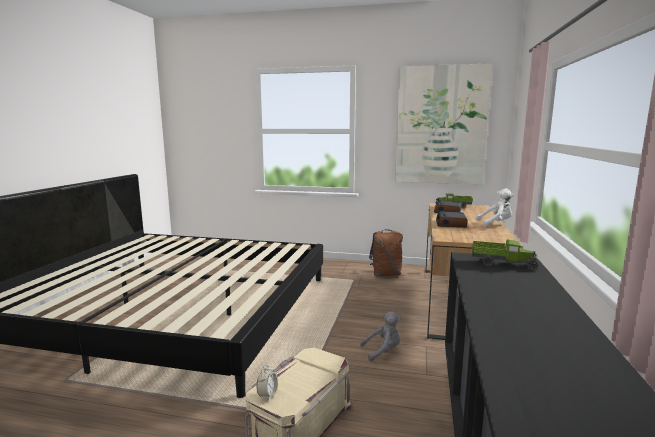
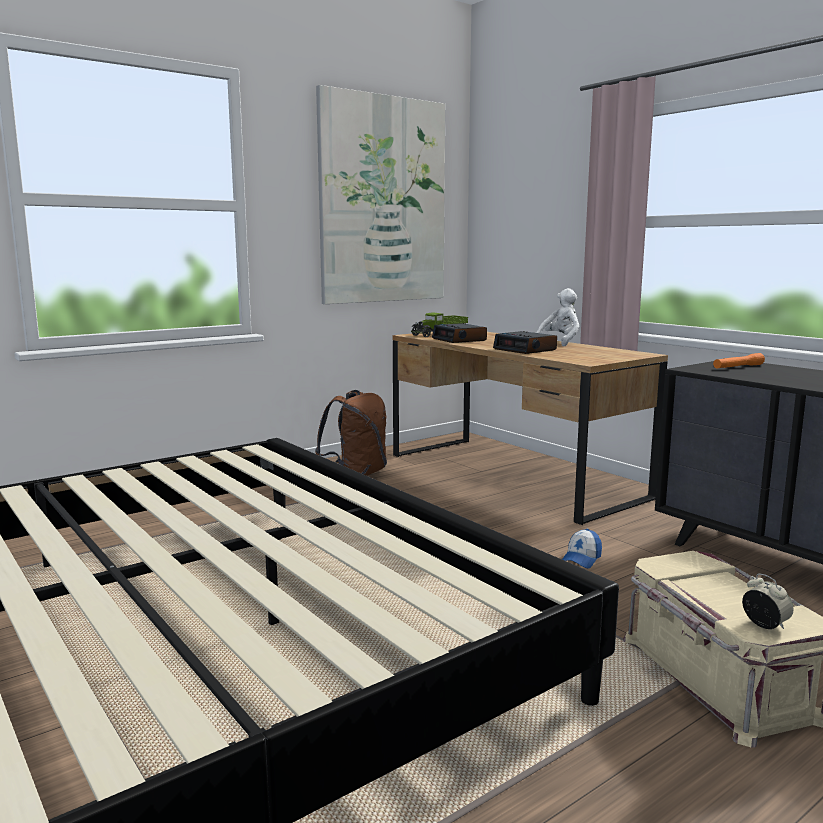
camera: 50 degrees left, 0 degrees up
grey plush toy [360,312,401,361] -> cap [562,529,602,569]
toy truck [472,240,539,270] -> orange flashlight [713,353,765,369]

